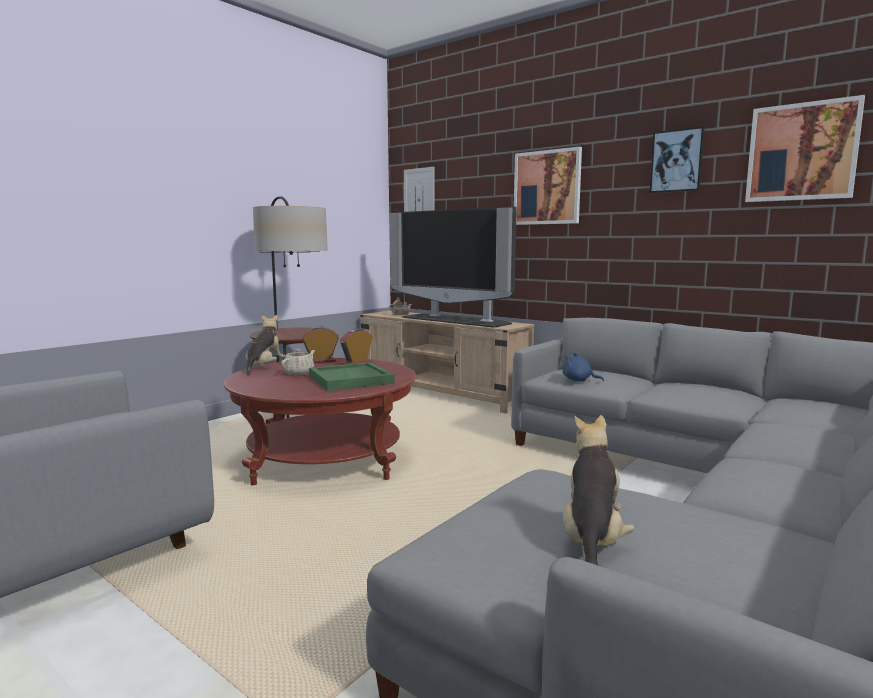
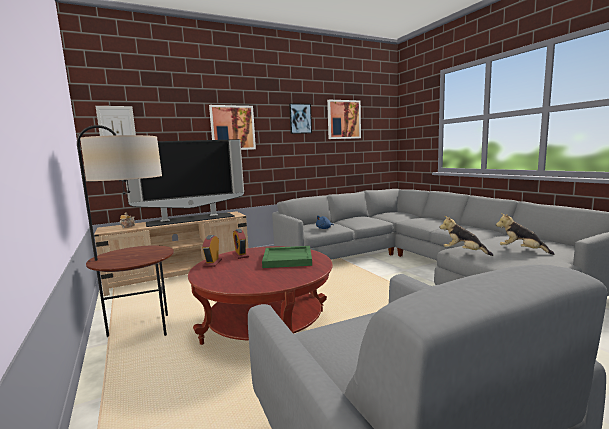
camera: 65 degrees left, 0 degrees up
plush toy [246,314,285,376] -> plush toy moved to [440,216,493,256]
beige teapot [281,349,315,375] -> none

